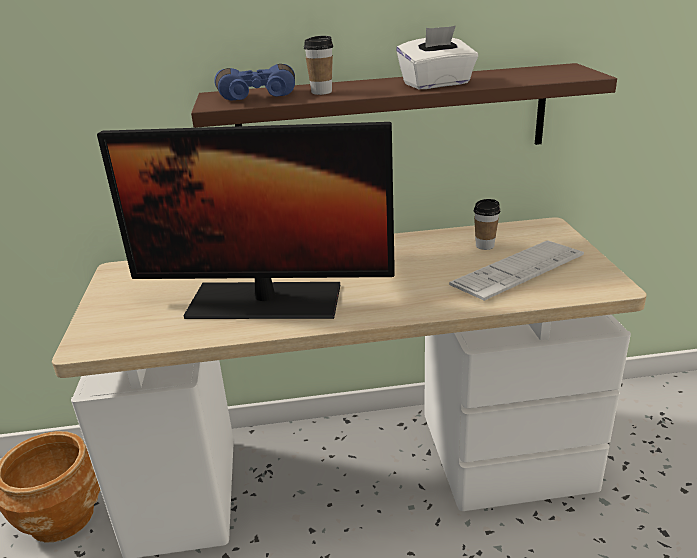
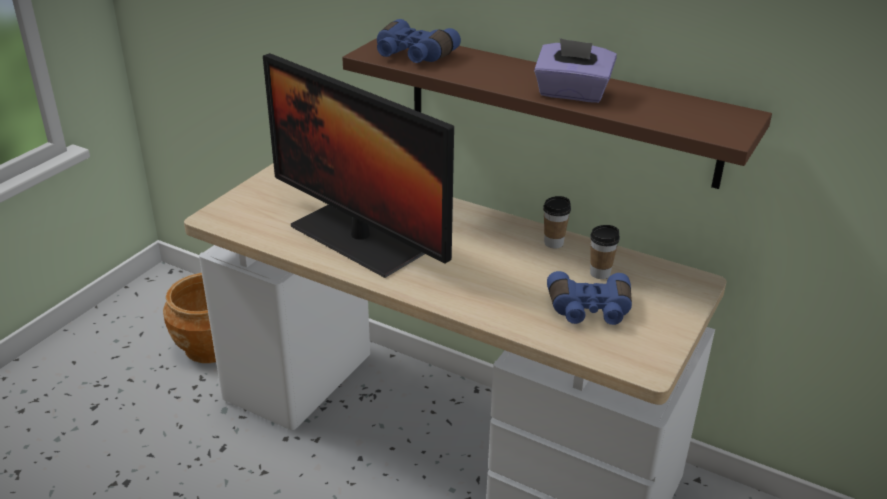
camera: 35 degrees right, 5 degrees up
cup [304,36,333,95] -> cup moved to [543,196,571,248]
white tissue box [396,26,478,89] -> purple tissue box [534,38,617,103]
keyboard [449,240,584,301] -> blue binoculars [547,271,632,325]

